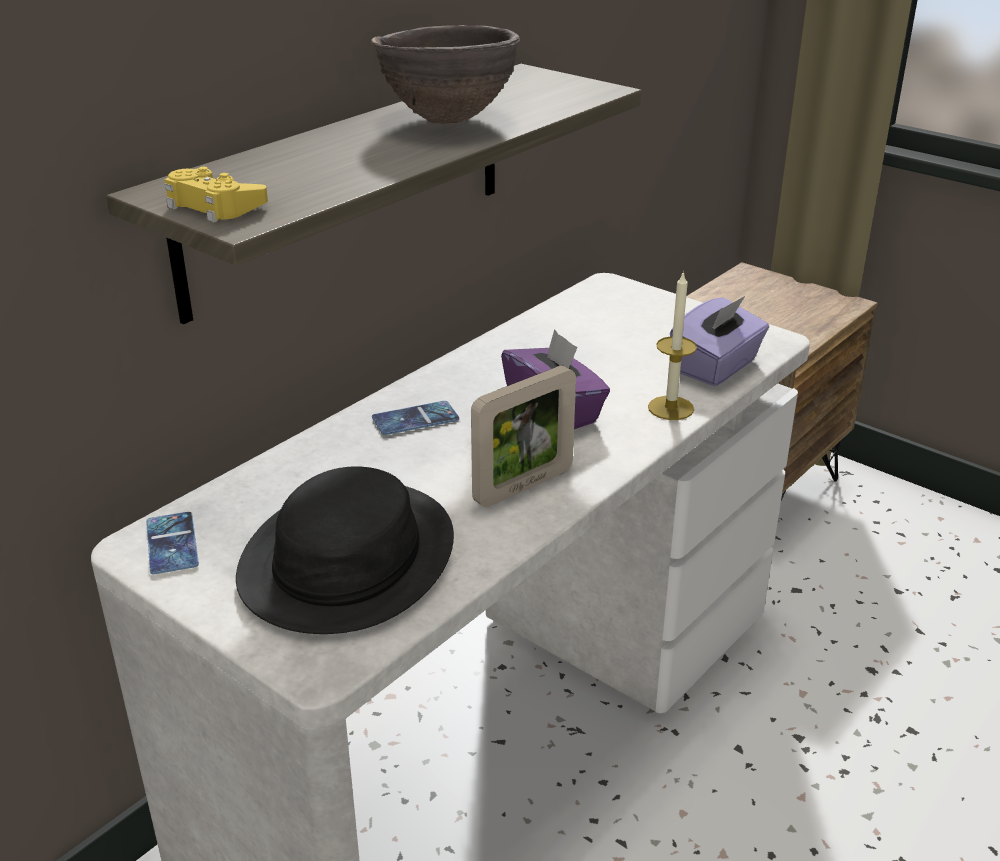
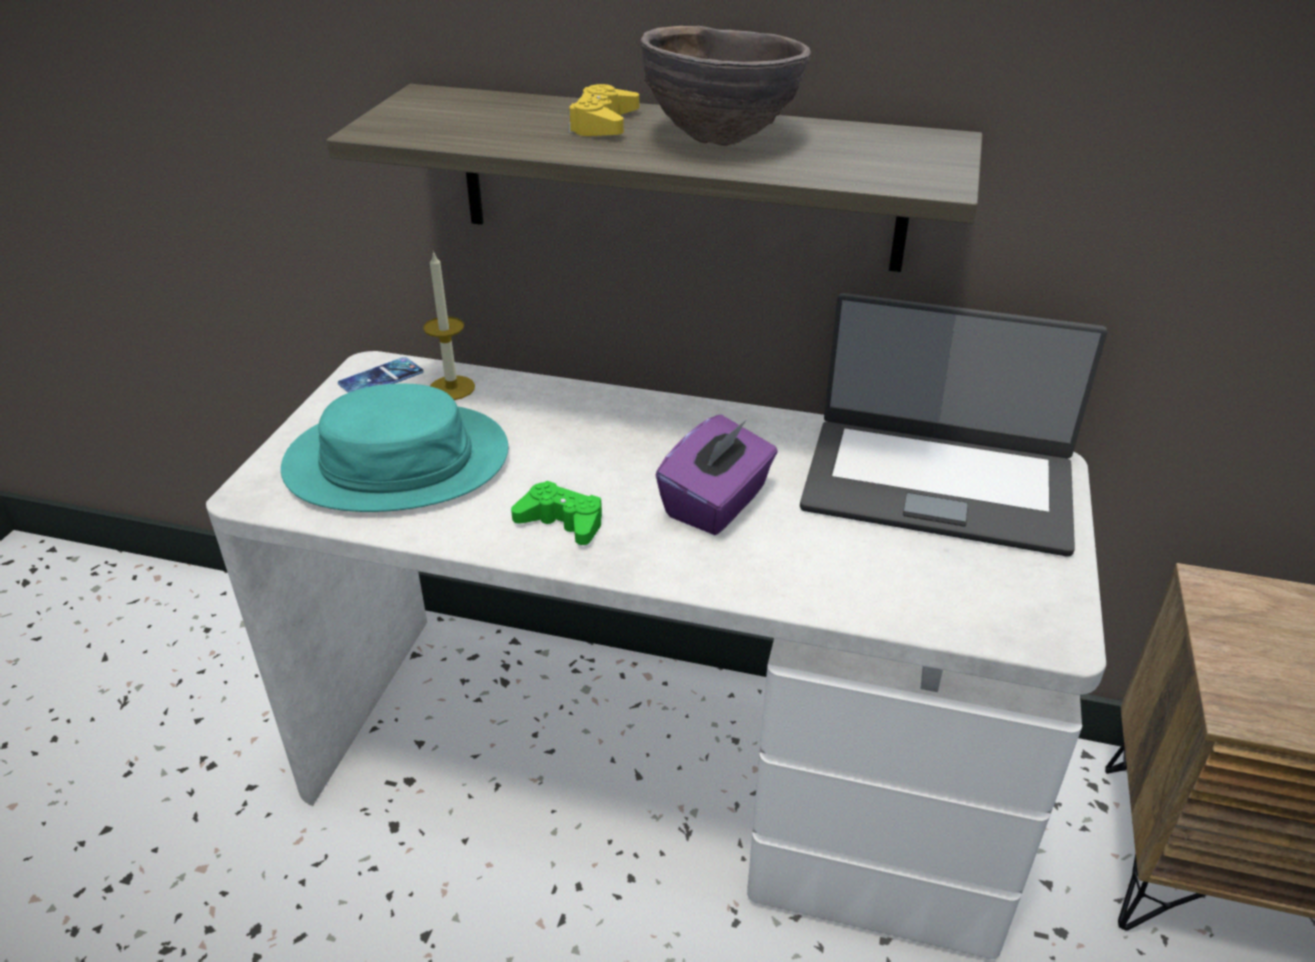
camera: 65 degrees right, 5 degrees up
yellow game controller [164,167,268,222] -> yellow game controller moved to [568,84,639,136]
black hat [236,466,454,634] -> turquoise hat [281,384,508,512]
phone [372,401,459,435] -> none
picture frame [471,365,576,507] -> green game controller [511,481,602,545]
candle [648,271,697,420] -> candle moved to [423,250,475,400]
purple tissue box [670,296,769,386] -> none
none -> laptop [800,293,1107,557]

